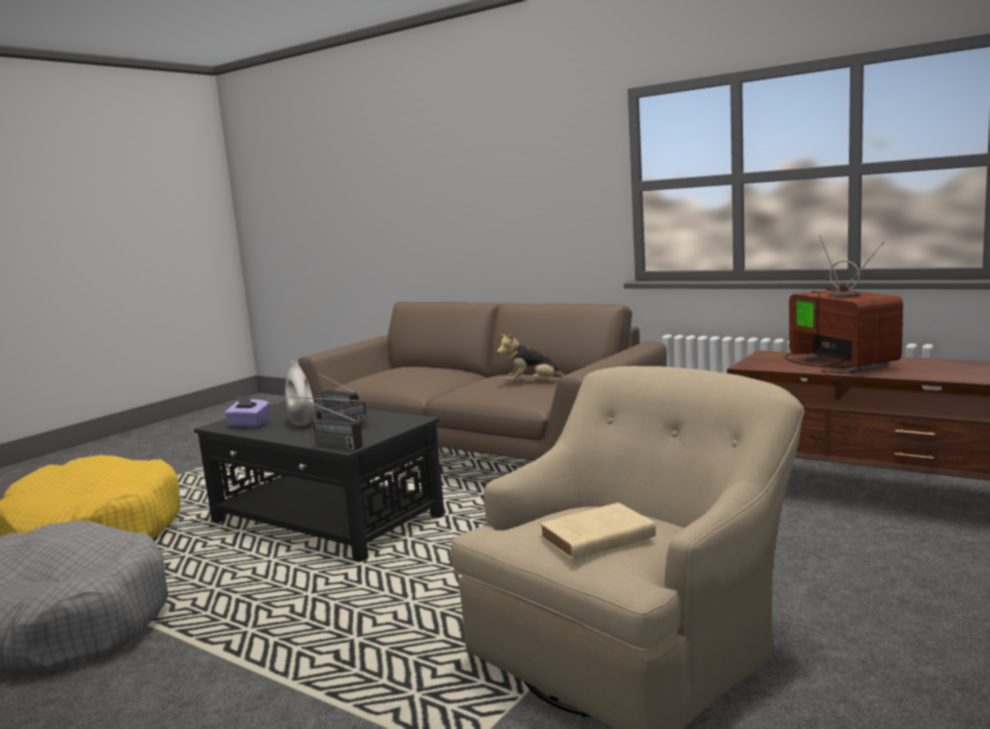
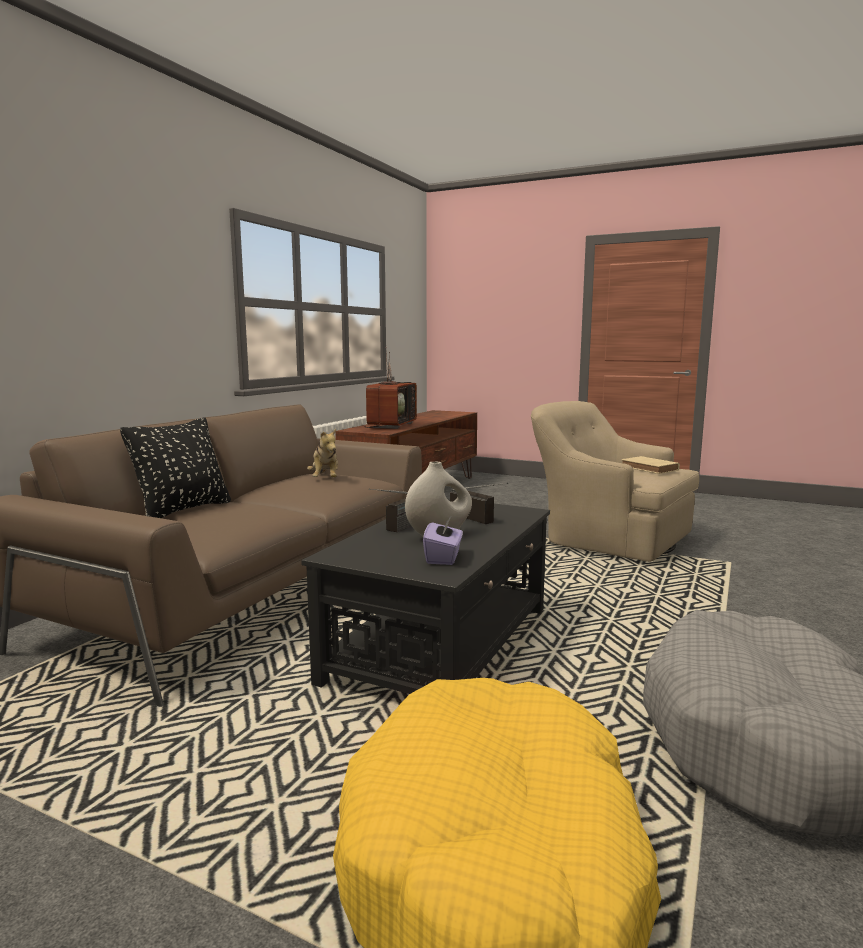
camera: 100 degrees left, 0 degrees up
radio [298,398,363,451] -> none
television [784,235,903,374] -> television turned 135 degrees clockwise [364,352,417,429]
none -> black pillow [120,418,231,518]

